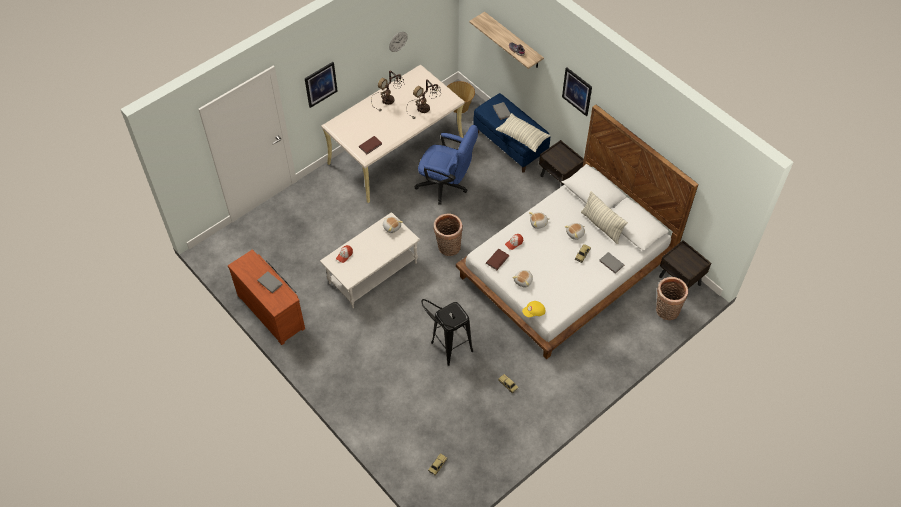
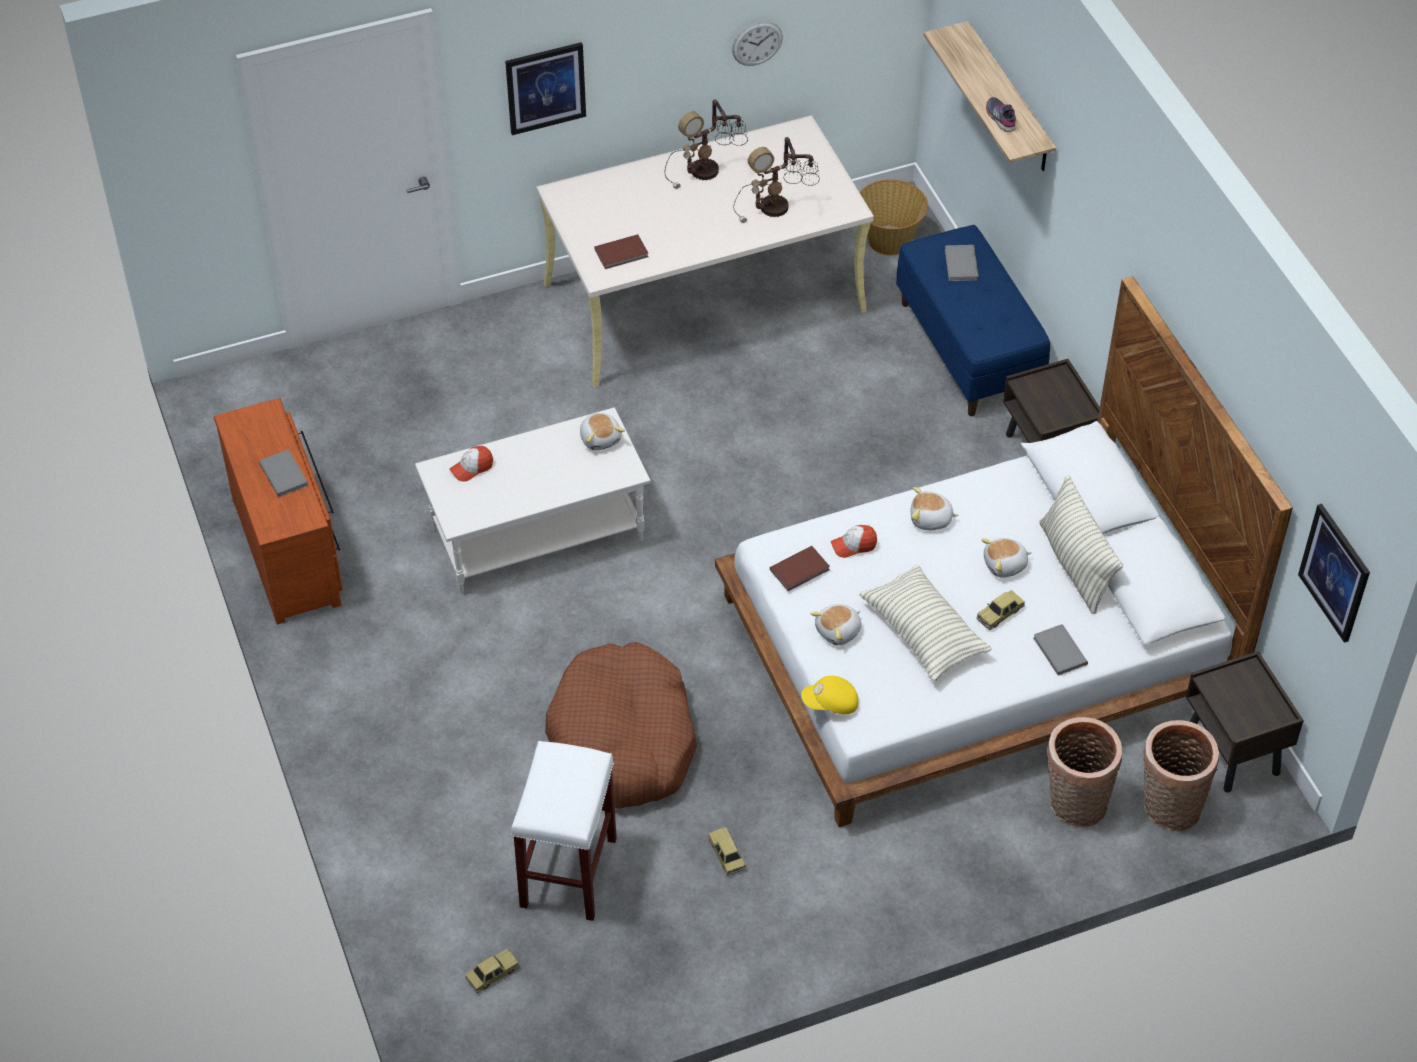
camera: 20 degrees right, 5 degrees down
blue office chair [414,125,478,205] -> none
black stool [421,299,473,366] -> brown dog bed [545,642,697,809]
basket [434,213,463,256] -> basket moved to [1047,717,1122,827]
pillow [496,113,551,152] -> pillow moved to [859,564,992,682]
picture [562,68,592,116] -> picture moved to [1298,504,1370,643]
none -> white stool [511,741,617,921]

